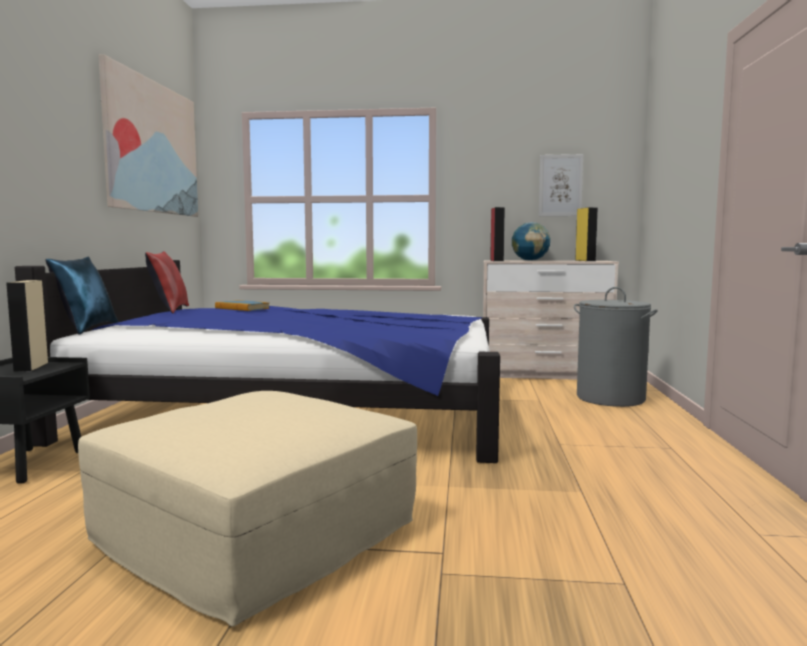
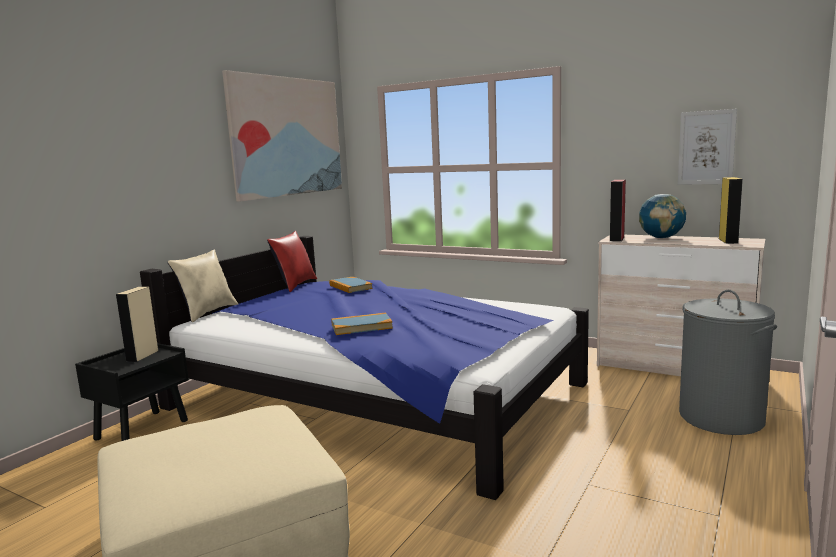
camera: 25 degrees right, 5 degrees up
blue pillow [46,257,119,335] -> beige pillow [167,249,238,322]
none -> book [331,313,393,335]

